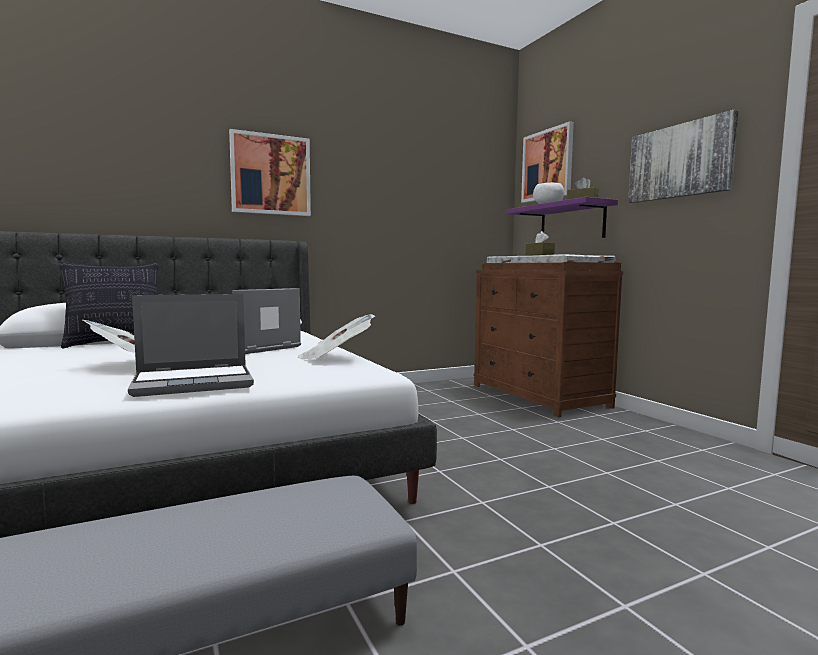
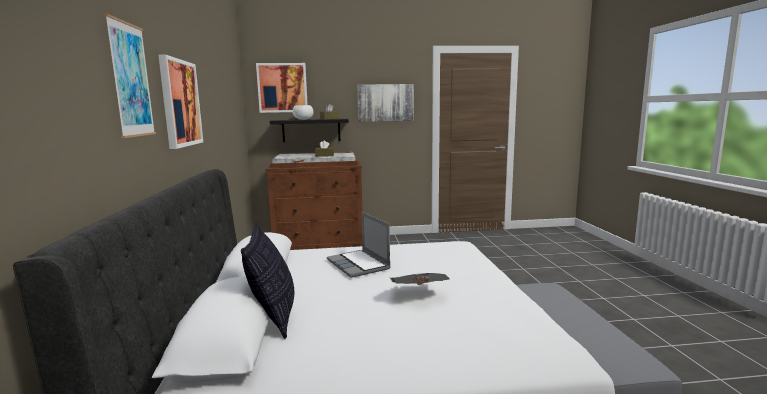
camera: 70 degrees left, 5 degrees up
laptop [128,294,254,397] -> none
newspaper [297,314,375,360] -> none
purple shelf [506,197,618,242] -> black shelf [270,119,349,142]
none -> picture [104,14,156,138]

